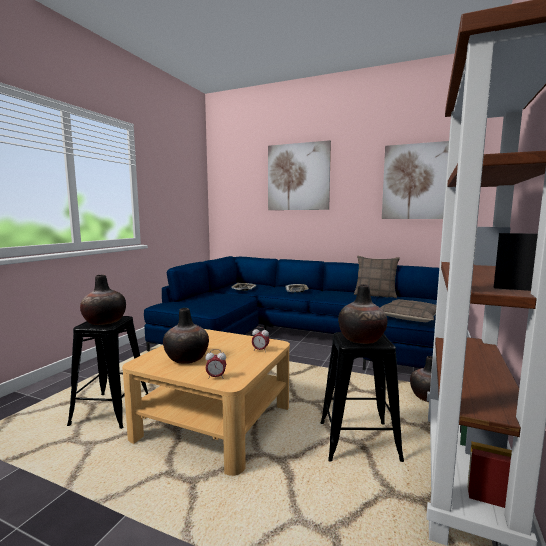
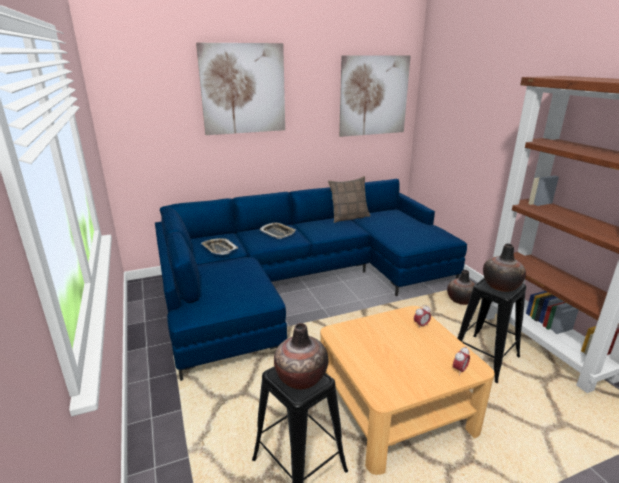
camera: 45 degrees left, 15 degrees up
vase [163,308,209,364] -> none
pillow [380,299,436,322] -> none

